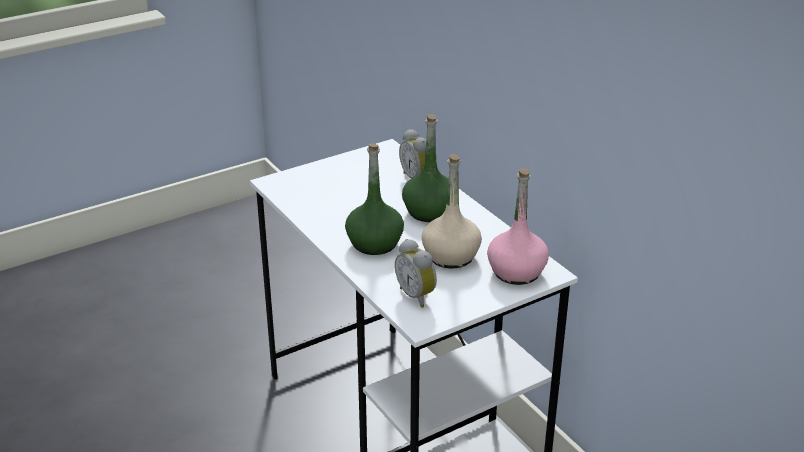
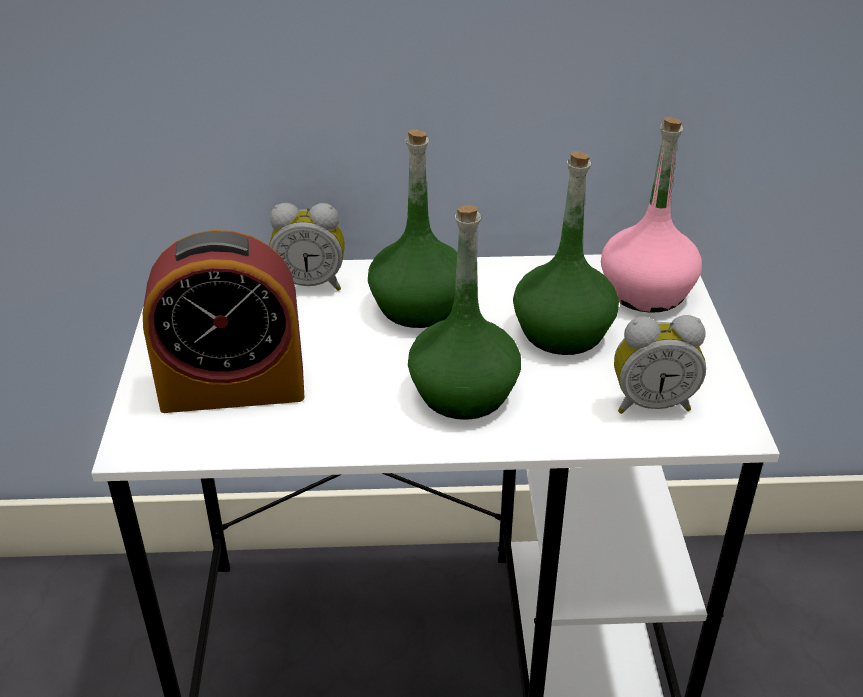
camera: 60 degrees left, 5 degrees up
beige bottle [422,154,482,268] -> green bottle [513,151,619,355]
none -> alarm clock [143,230,304,413]

